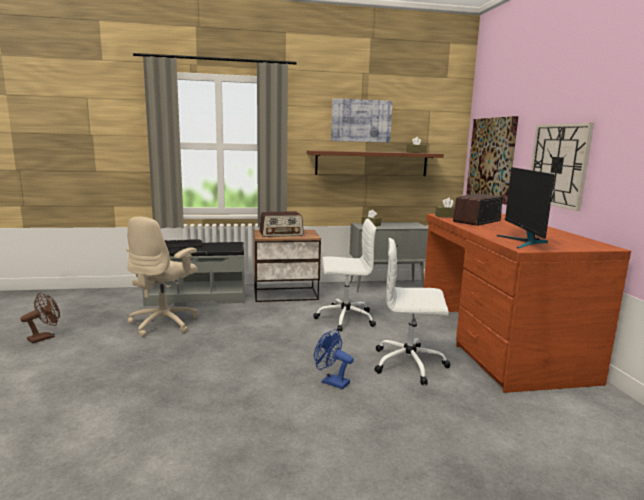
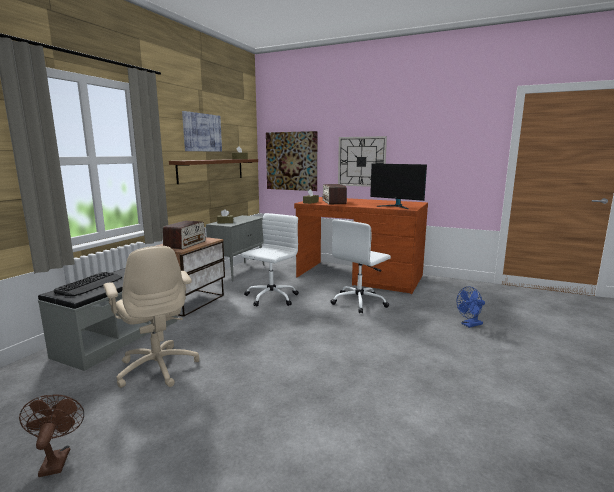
camera: 55 degrees left, 0 degrees up
blue fan [314,329,354,389] -> blue fan moved to [457,287,485,328]

